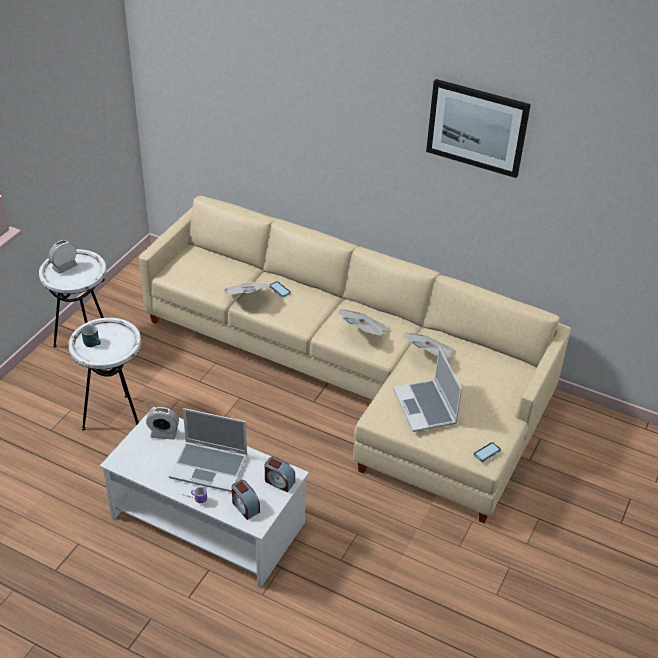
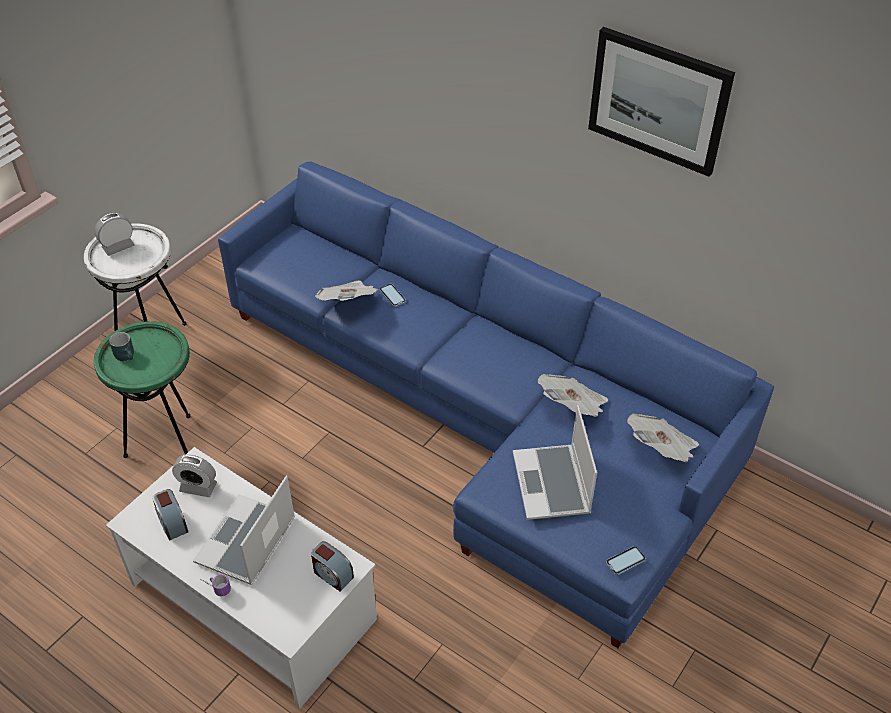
camera: 10 degrees right, 5 degrees up
white side table [68,318,141,431] -> green side table [94,321,191,458]
beige sofa [138,196,571,524] -> blue sofa [218,162,774,648]
laptop [169,408,247,492] -> laptop turned 90 degrees clockwise [193,475,295,585]
alarm clock [232,480,260,520] -> alarm clock moved to [152,489,188,540]
newspaper [338,309,390,336] -> newspaper moved to [627,414,699,462]

